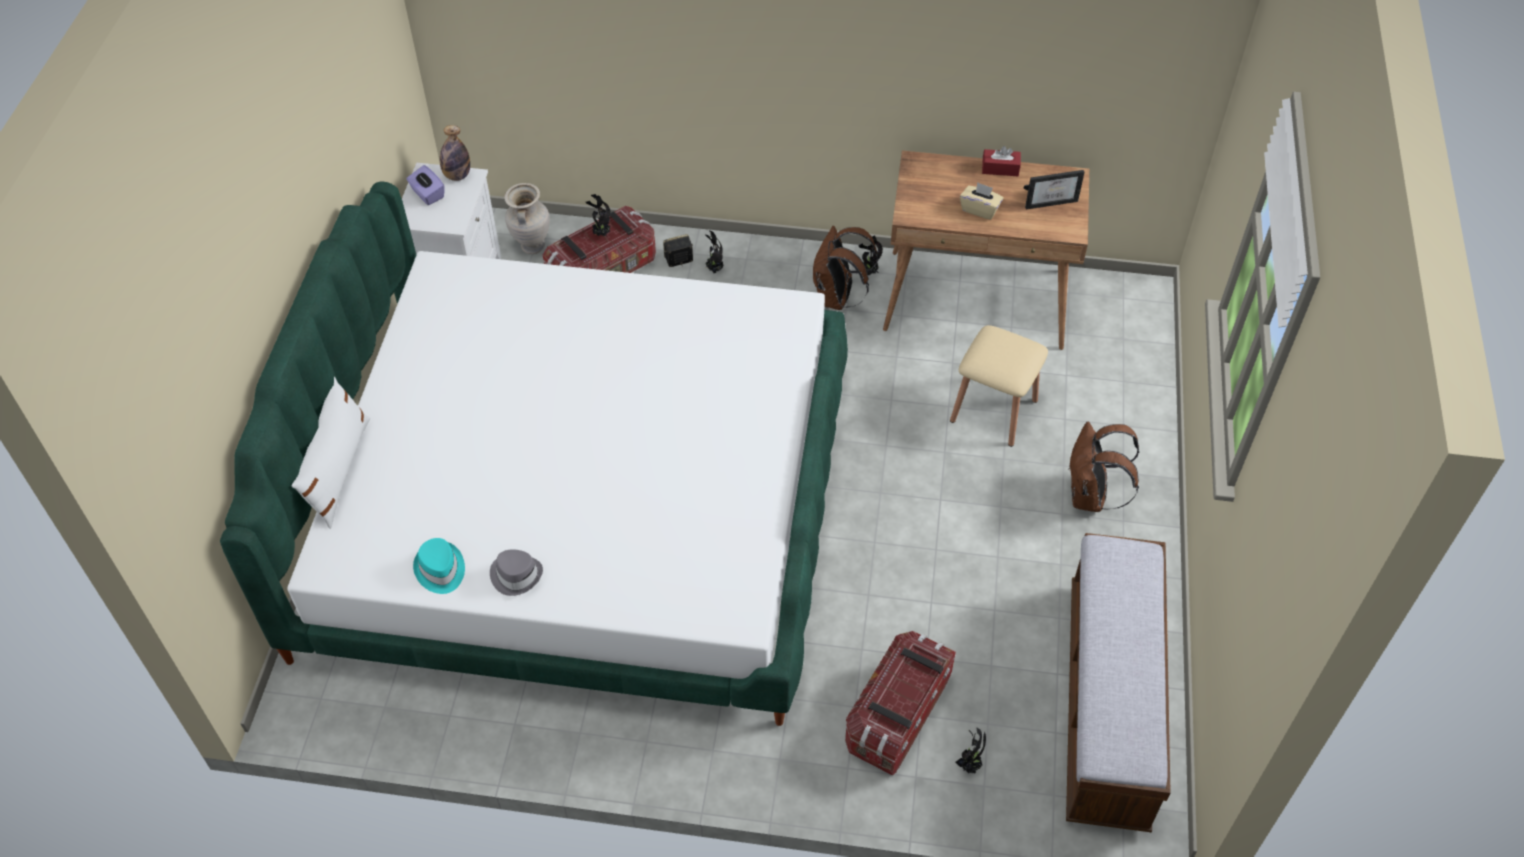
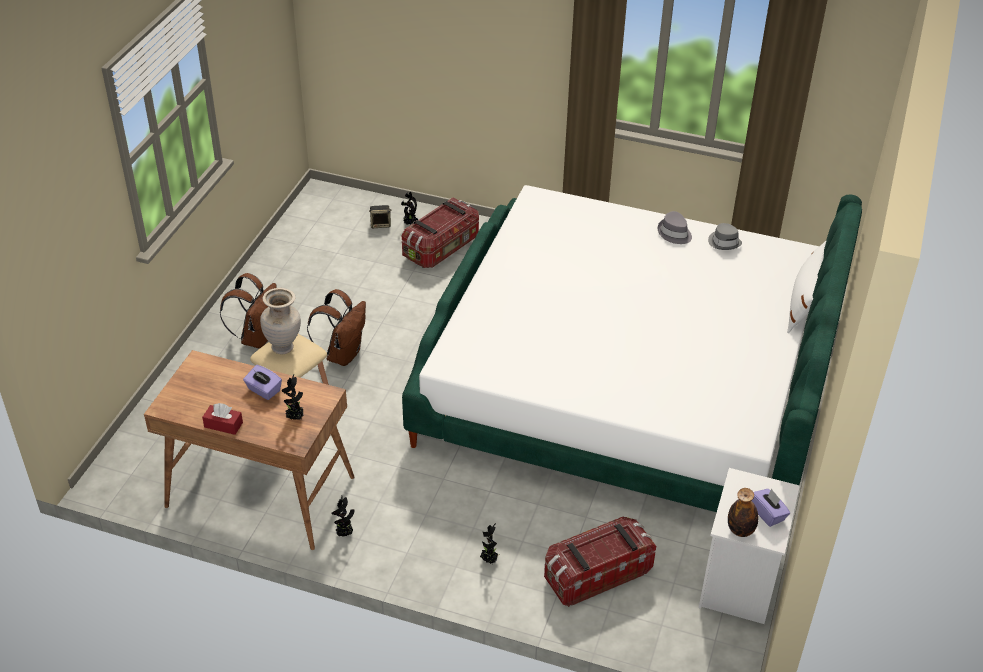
camera: 170 degrees left, 10 degrees down
turquoise hat [413,538,465,594] -> grey hat [708,223,742,250]
beige vase [504,183,550,254] -> beige vase moved to [260,288,301,354]
potted plant [586,194,611,236] -> potted plant moved to [282,374,303,420]
speaker [663,234,693,267] -> speaker moved to [369,205,391,228]
brown backpack [813,226,878,310] -> brown backpack moved to [307,289,366,366]
beige tissue box [960,182,1003,220] -> purple tissue box [243,365,282,400]
picture frame [1023,170,1084,210] -> none
bench [1066,533,1171,832] -> none

